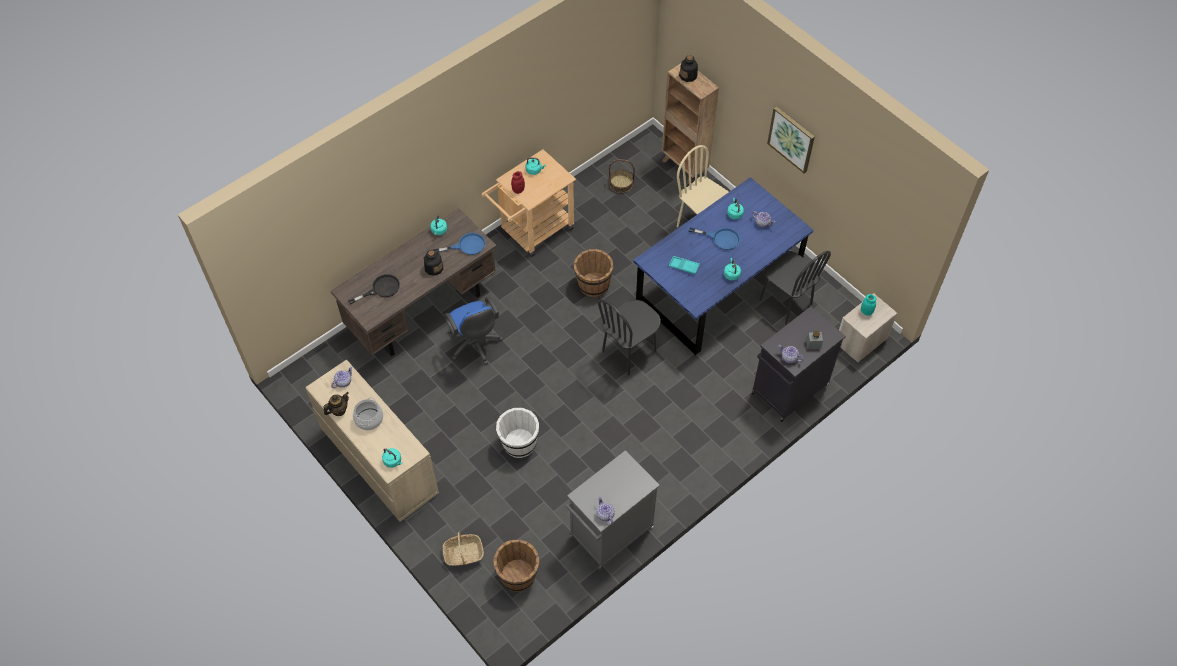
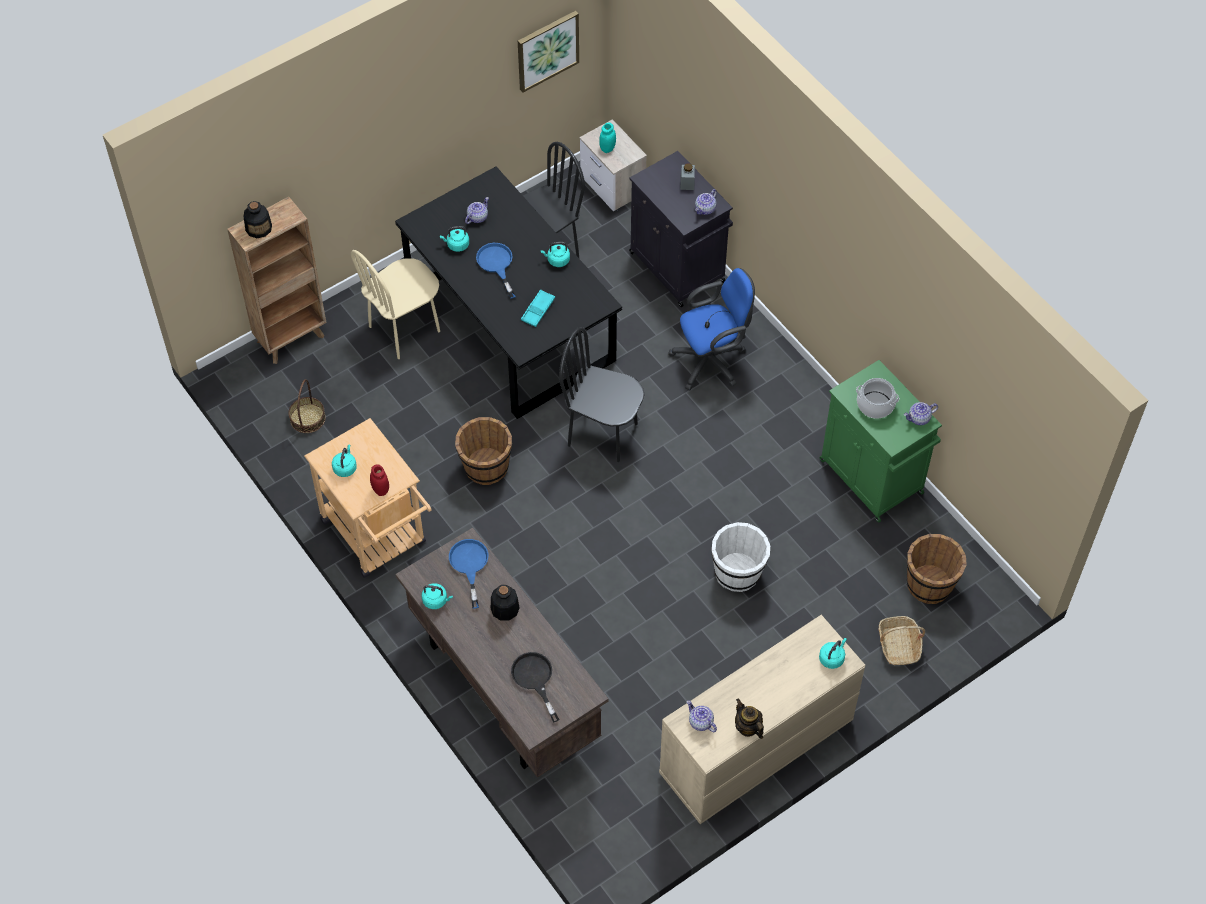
camera: 85 degrees left, 0 degrees up
cooking pot [353,397,383,430] -> cooking pot moved to [856,378,899,419]
blue office chair [445,296,503,365] -> blue office chair moved to [668,268,755,390]
grey cabinet [566,450,660,570] -> green cabinet [819,360,942,523]
black chair [598,299,661,375] -> black chair turned 150 degrees clockwise [559,327,645,462]
blue dining table [633,177,814,355] -> black dining table [395,166,622,419]
blue frying pan [688,227,740,250] -> blue frying pan turned 45 degrees counterclockwise [476,243,516,299]
picture [767,106,815,173] -> picture moved to [518,11,579,93]

